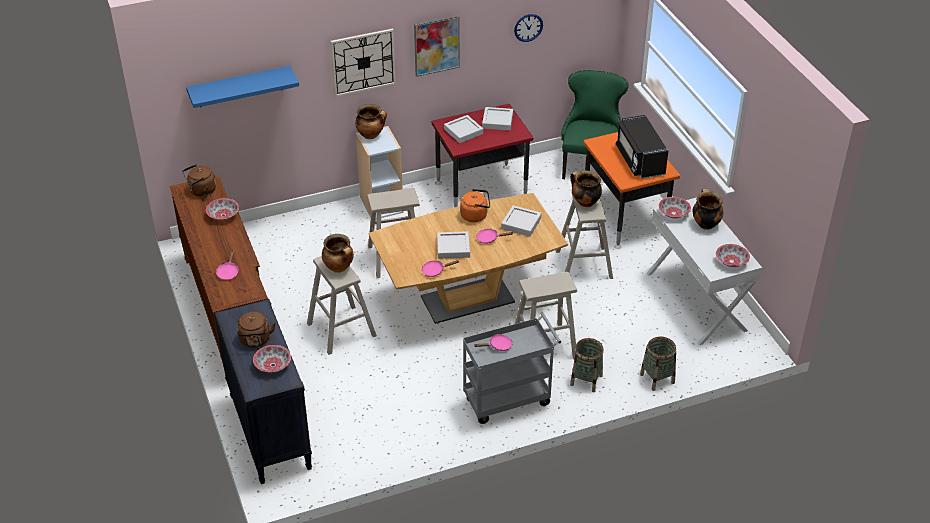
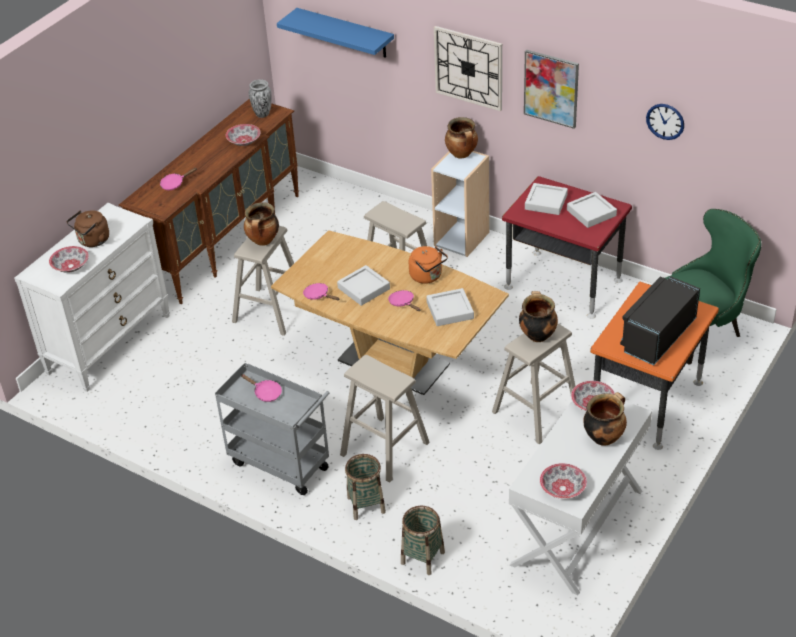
camera: 55 degrees right, 0 degrees up
brown kettle [182,164,216,196] -> vase [249,79,272,118]
black dresser [214,299,312,484] -> white dresser [14,203,170,392]

